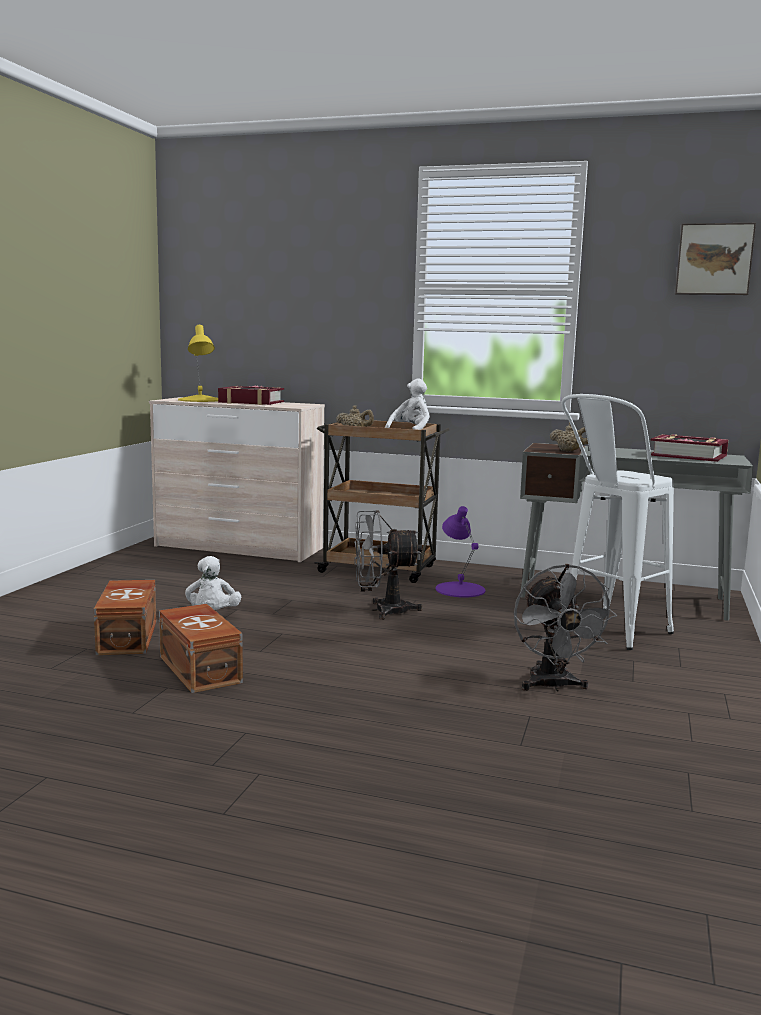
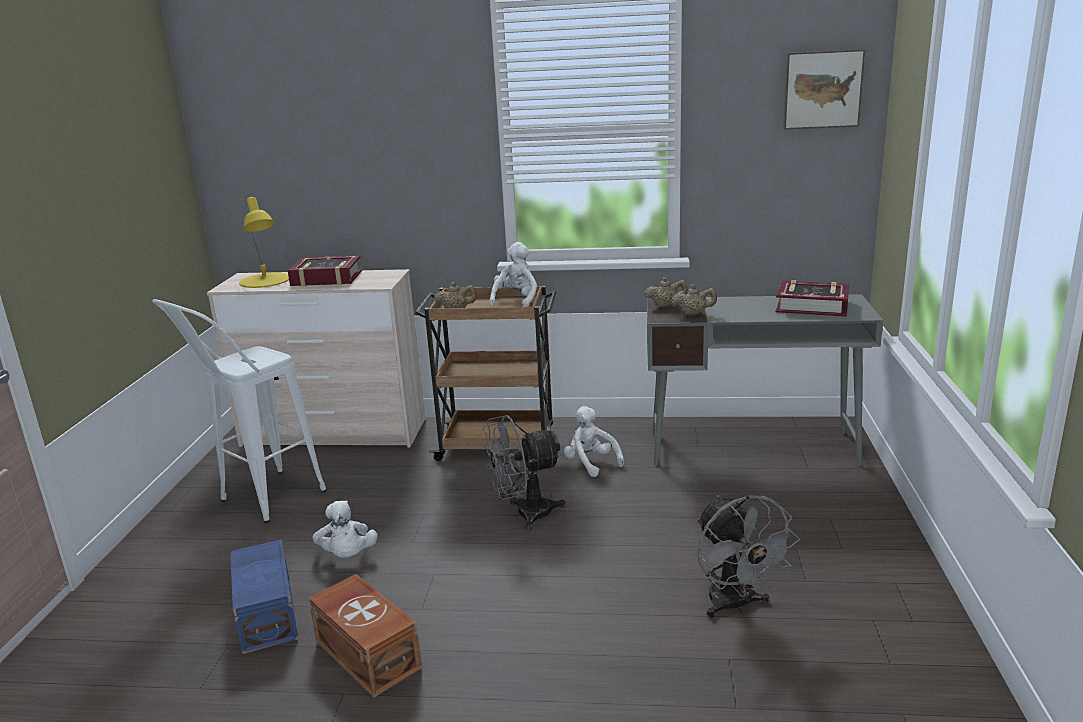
camera: 10 degrees left, 10 degrees up
brown storage box [94,580,156,655] -> blue storage box [230,539,299,654]
purple table lamp [436,506,485,598] -> white plush toy [564,406,624,477]
white stool [561,394,674,650] -> white stool moved to [152,299,327,523]
none -> beige teapot [644,277,688,307]

